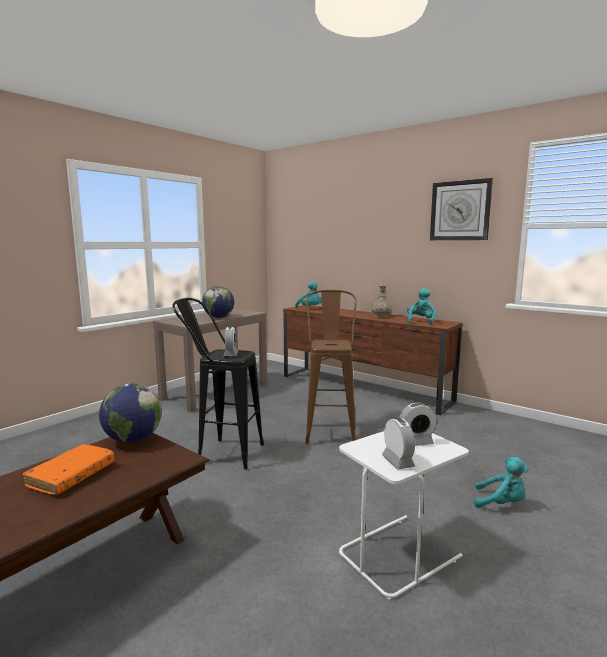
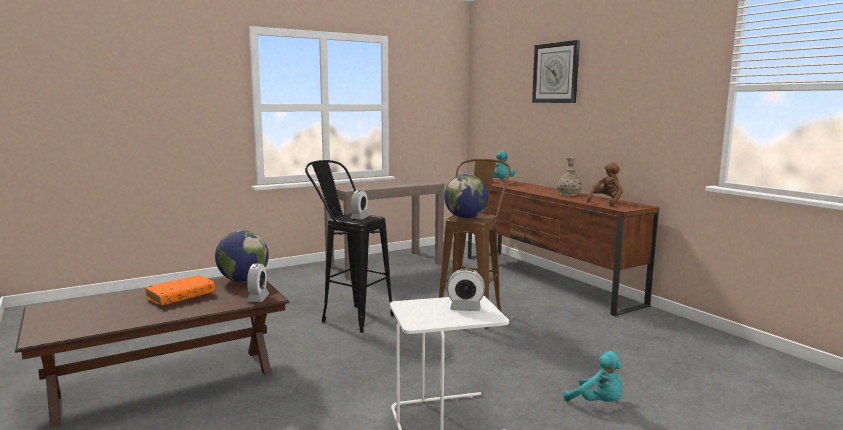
camera: 20 degrees right, 0 degrees up
globe [202,286,234,318] -> globe moved to [444,174,489,219]
alarm clock [382,418,415,470] -> alarm clock moved to [246,263,270,302]
turquoise plush toy [407,288,436,325] -> brown plush toy [587,162,623,207]
wall clock [430,178,493,240] -> wall clock moved to [532,40,580,103]

